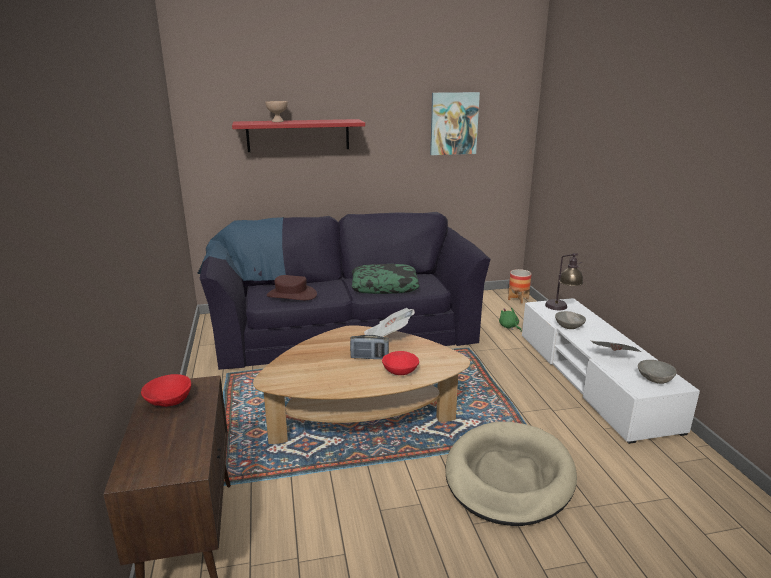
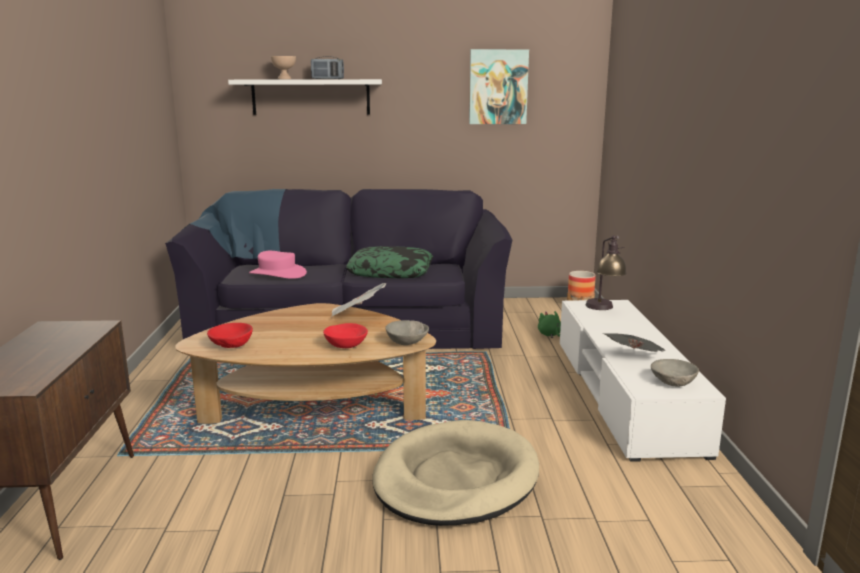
camera: 10 degrees right, 5 degrees down
red bowl [141,374,191,407] -> red bowl moved to [207,323,253,348]
red shelf [232,119,365,152] -> white shelf [228,79,382,115]
brown hat [267,275,317,300] -> pink hat [249,251,307,279]
radio [350,335,389,359] -> radio moved to [311,56,344,79]
grey bowl [555,311,586,329] -> grey bowl moved to [385,320,429,345]

